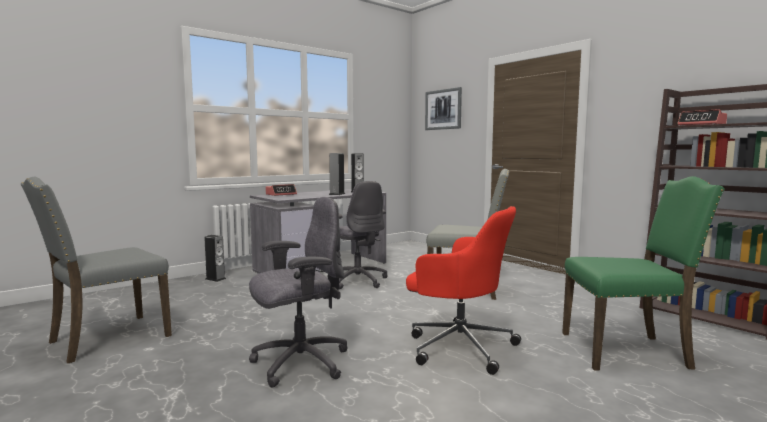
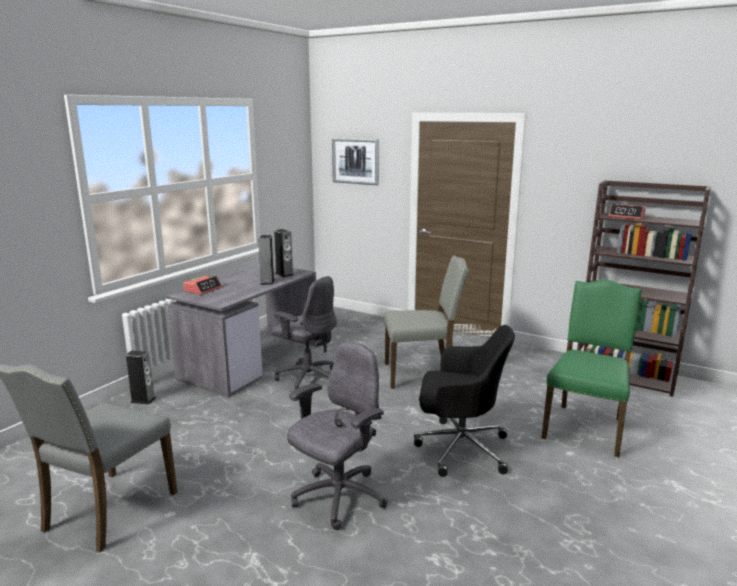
camera: 20 degrees left, 10 degrees up
red office chair [406,206,521,375] -> black office chair [414,325,515,477]
green chair [562,176,725,371] -> green chair turned 45 degrees counterclockwise [542,280,642,458]

